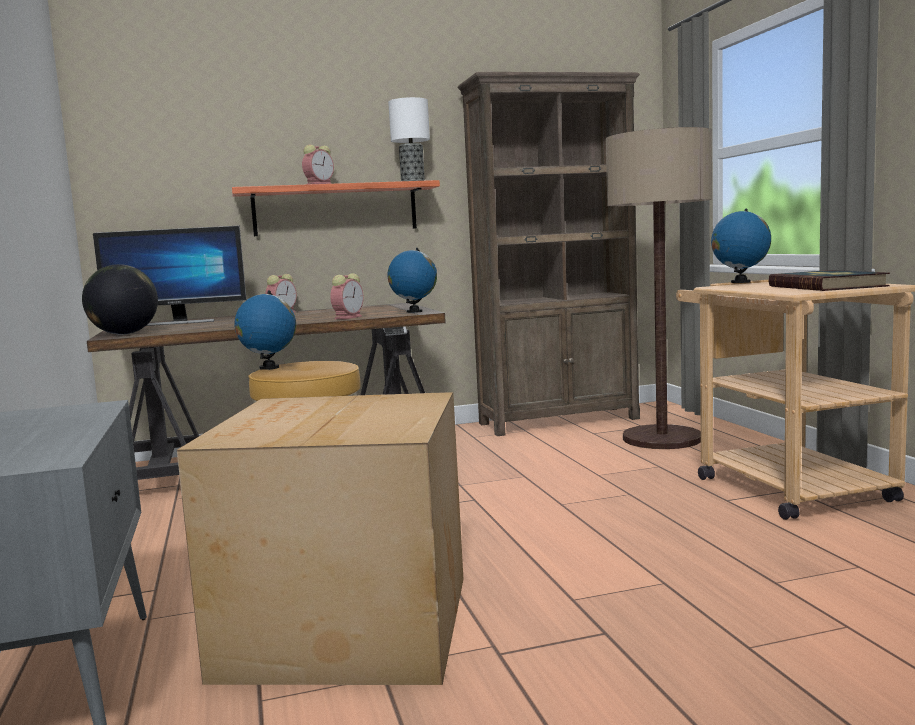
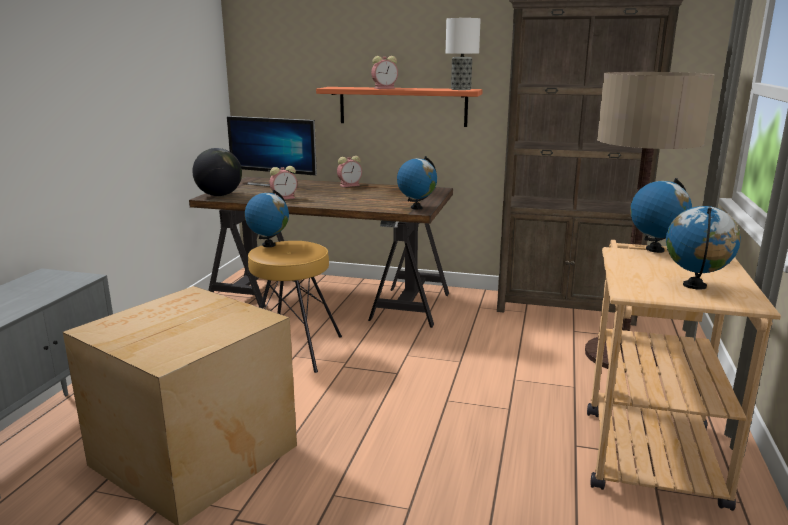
camera: 30 degrees right, 10 degrees up
alarm clock [330,273,364,319] -> alarm clock moved to [269,166,297,200]
book [768,270,890,291] -> globe [666,206,741,290]

